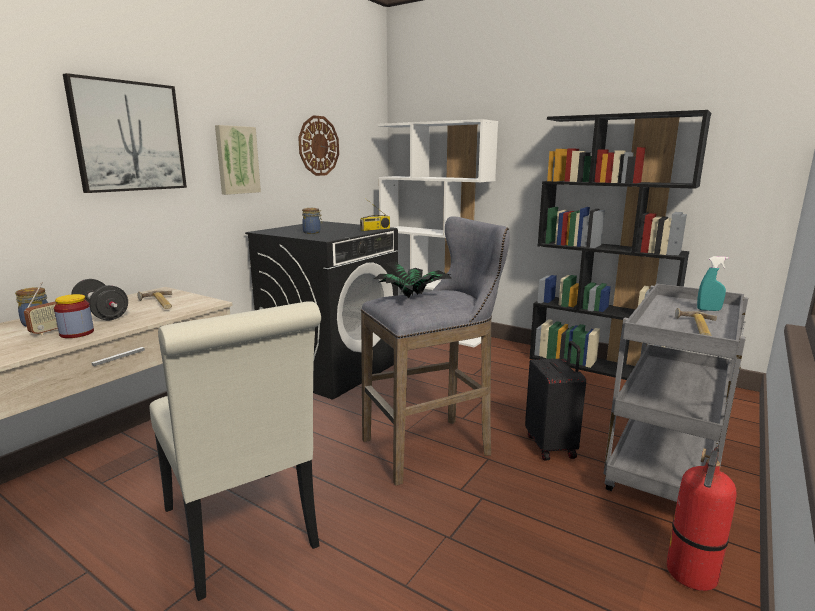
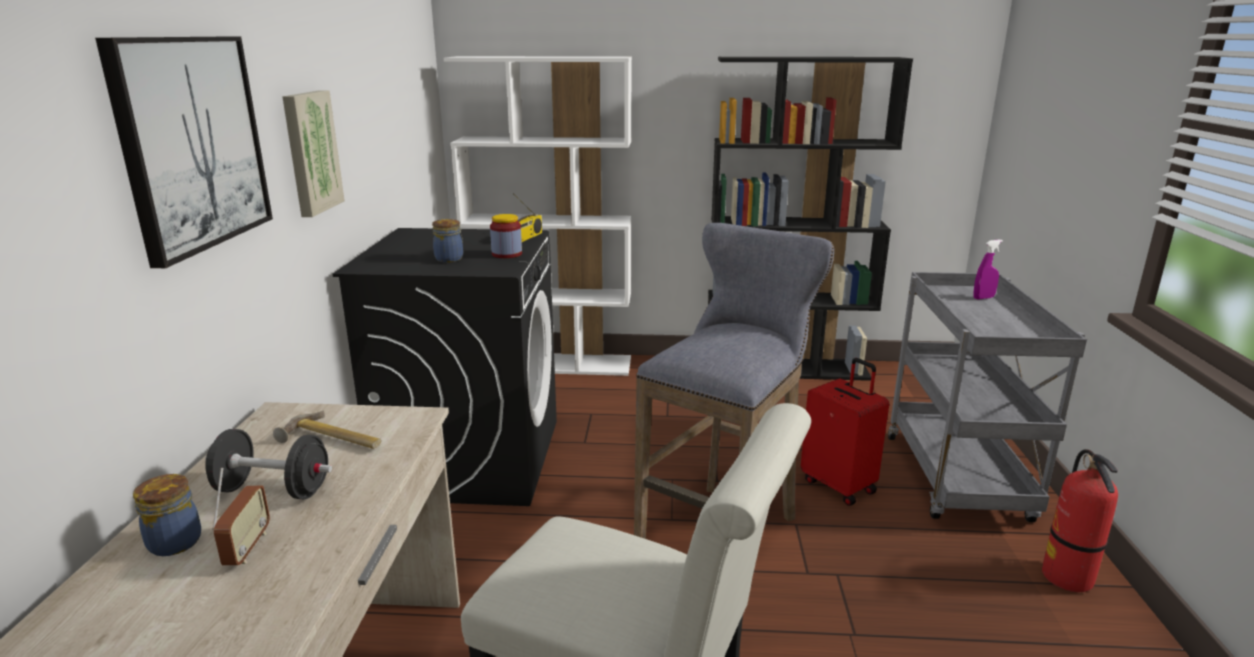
camera: 30 degrees left, 5 degrees up
jar [54,294,94,338] -> jar moved to [490,214,522,258]
wall clock [298,115,339,176] -> none
potted plant [374,261,452,299] -> none
black suitcase [525,341,586,461] -> red suitcase [801,358,889,506]
hammer [675,308,717,336] -> none
turquoise spray bottle [697,256,729,311] -> purple spray bottle [973,239,1003,300]

